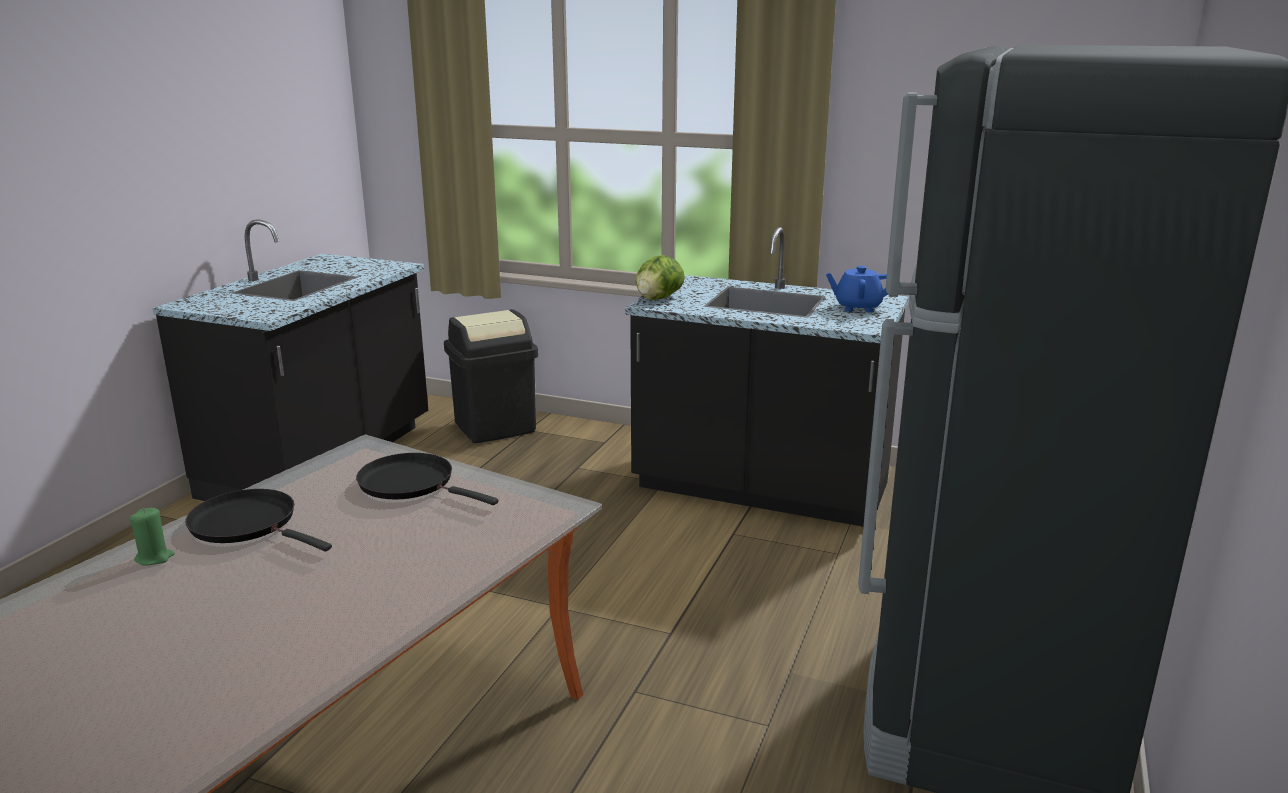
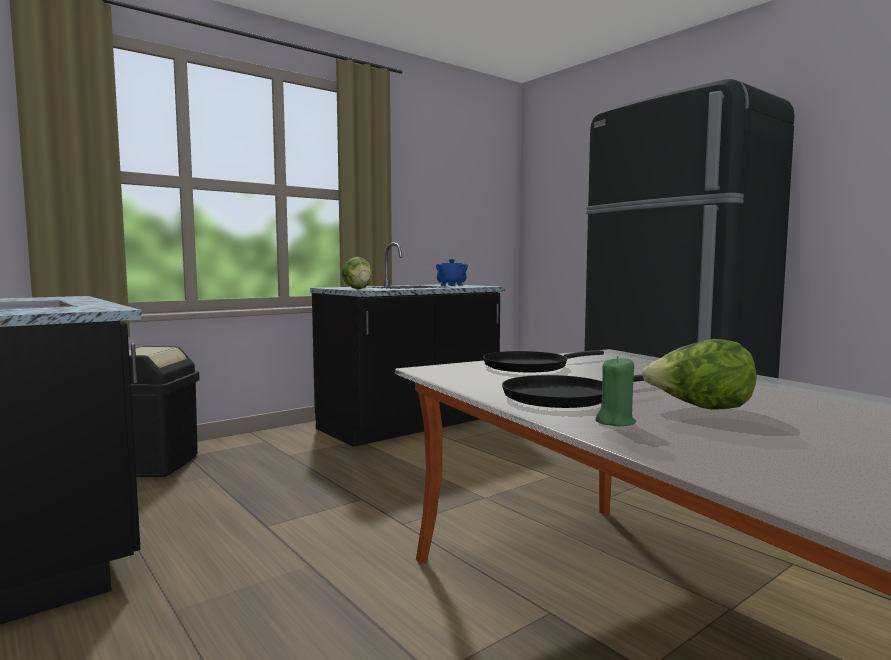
camera: 60 degrees left, 15 degrees down
none -> lettuce [642,339,756,410]

